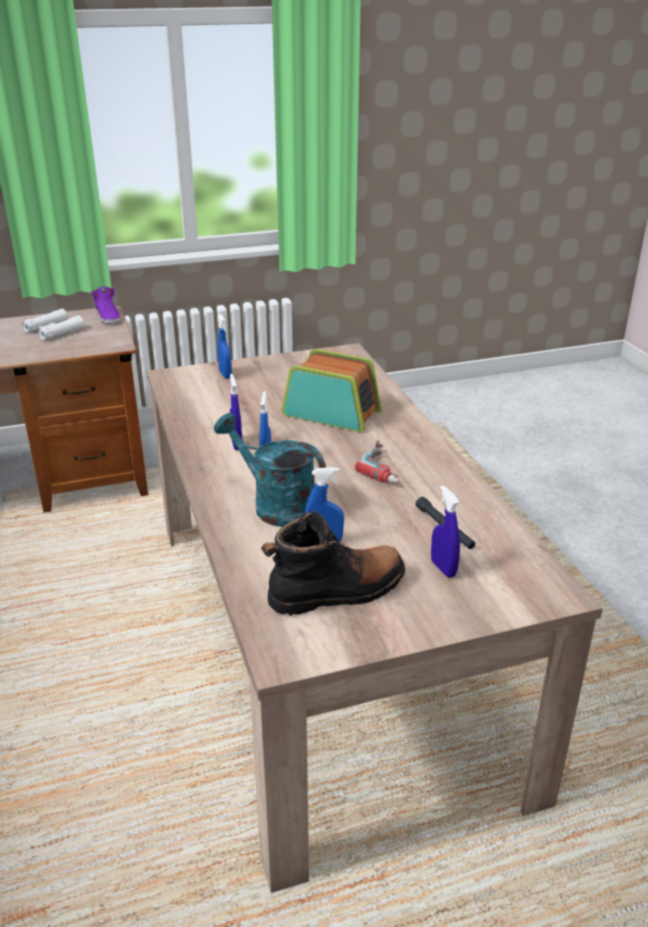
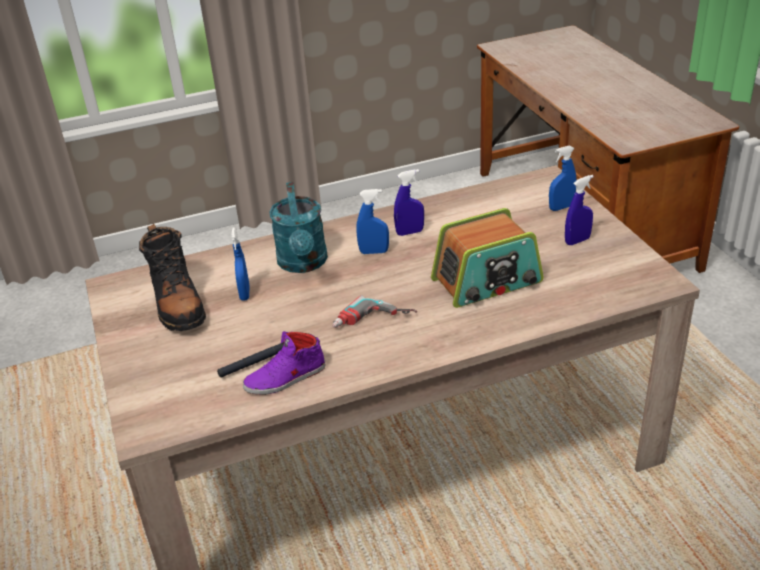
camera: 90 degrees right, 5 degrees up
white binoculars [22,309,84,340] -> none
purple shoe [91,287,121,324] -> purple shoe moved to [243,331,325,395]
turquoise watering can [214,413,326,527] -> turquoise watering can turned 135 degrees clockwise [270,182,328,273]
radio [281,349,382,432] -> radio turned 45 degrees clockwise [431,208,544,308]
blue spray bottle [431,485,460,578] -> blue spray bottle moved to [565,175,594,245]

